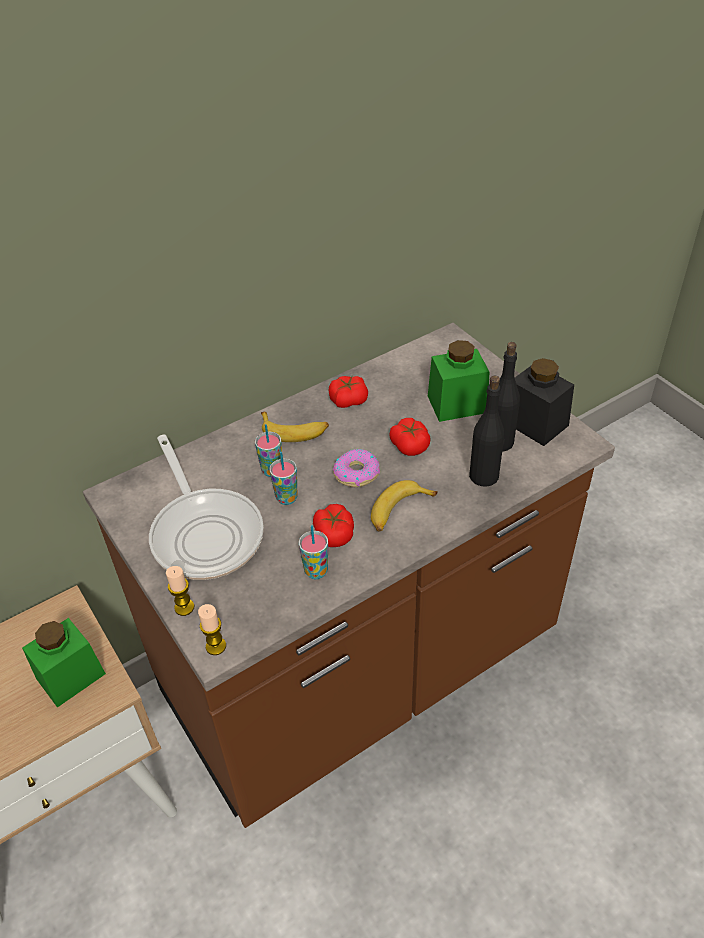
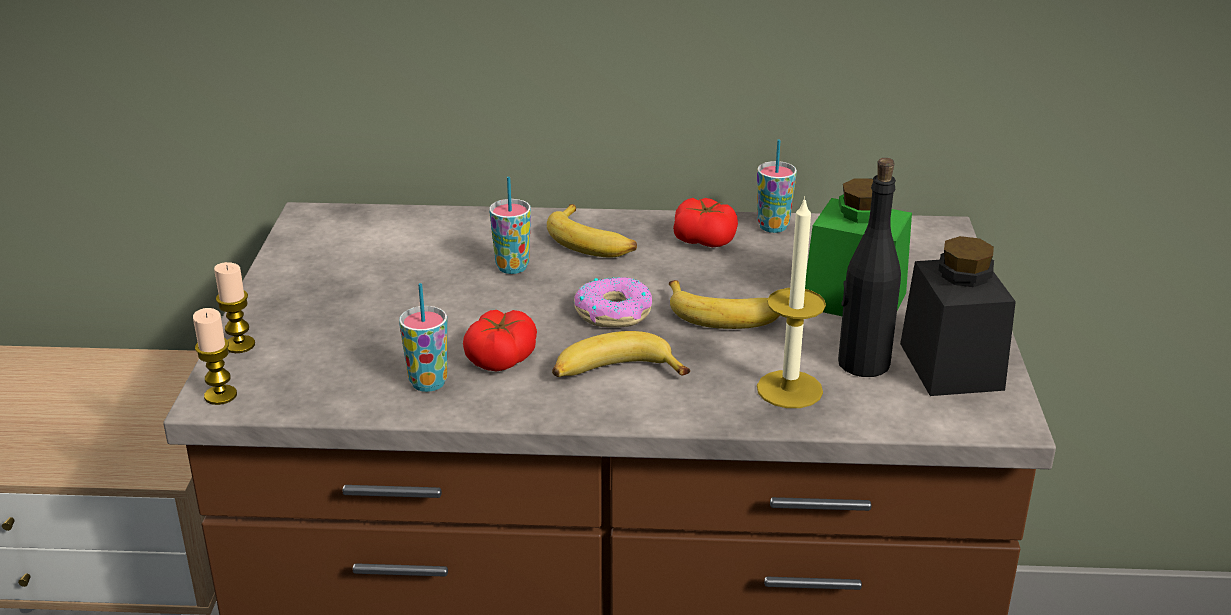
camera: 35 degrees right, 15 degrees down
green jar [22,618,106,707] -> none
frying pan [149,435,264,580] -> none
cup [270,452,298,505] -> cup moved to [757,140,797,233]
tomato [389,418,430,456] -> banana [669,280,780,329]
black bottle [469,376,504,487] -> candle [757,196,826,408]

